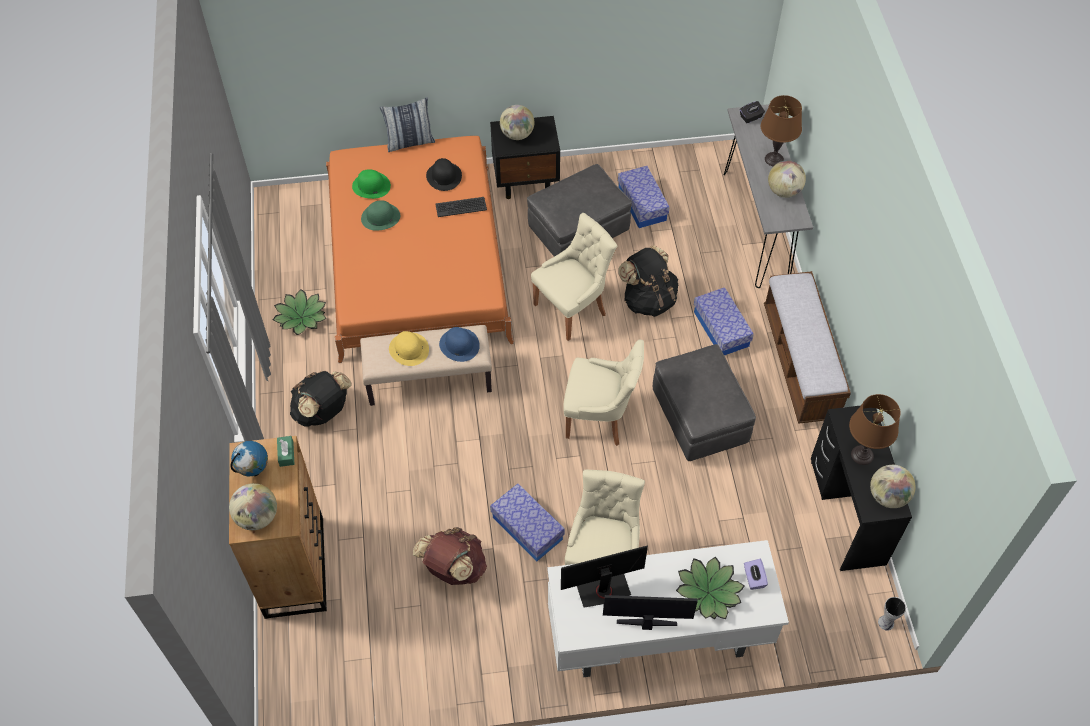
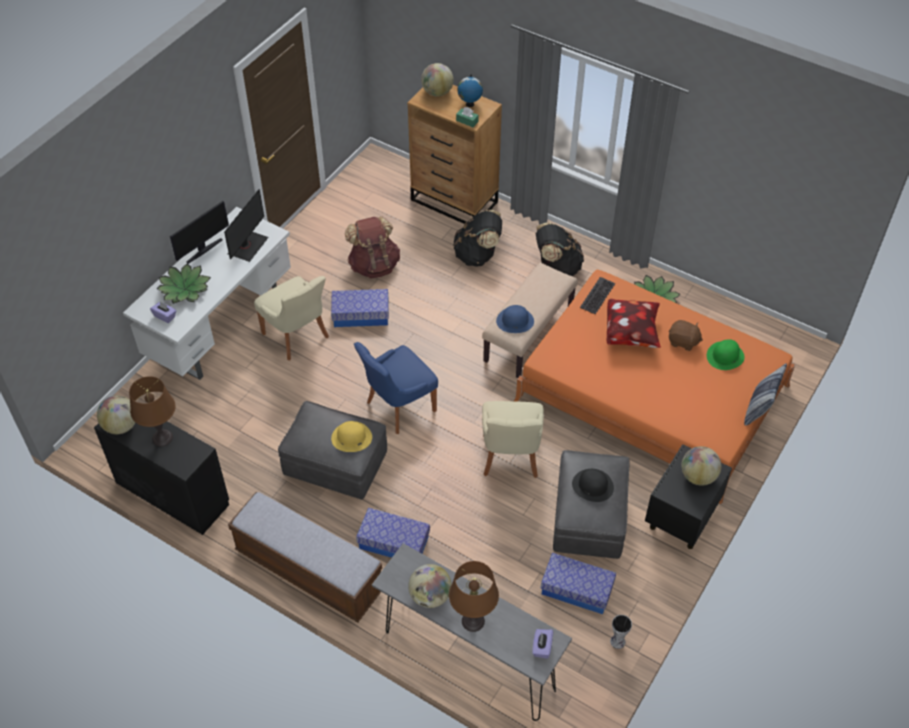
camera: 130 degrees right, 5 degrees down
green hat [361,200,400,231] -> brown plush toy [669,320,703,351]
yellow hat [389,331,429,366] -> yellow hat moved to [331,421,372,452]
black hat [426,158,462,191] -> black hat moved to [572,469,614,502]
keyboard [435,197,487,217] -> keyboard moved to [580,277,615,314]
beige chair [563,340,644,446] -> blue chair [354,342,438,434]
black backpack [618,245,678,317] -> black backpack moved to [453,209,502,266]
black tissue box [740,101,765,123] -> purple tissue box [532,629,553,659]
vase [878,597,906,631] -> vase moved to [610,615,632,649]
none -> pillow [607,299,661,348]

